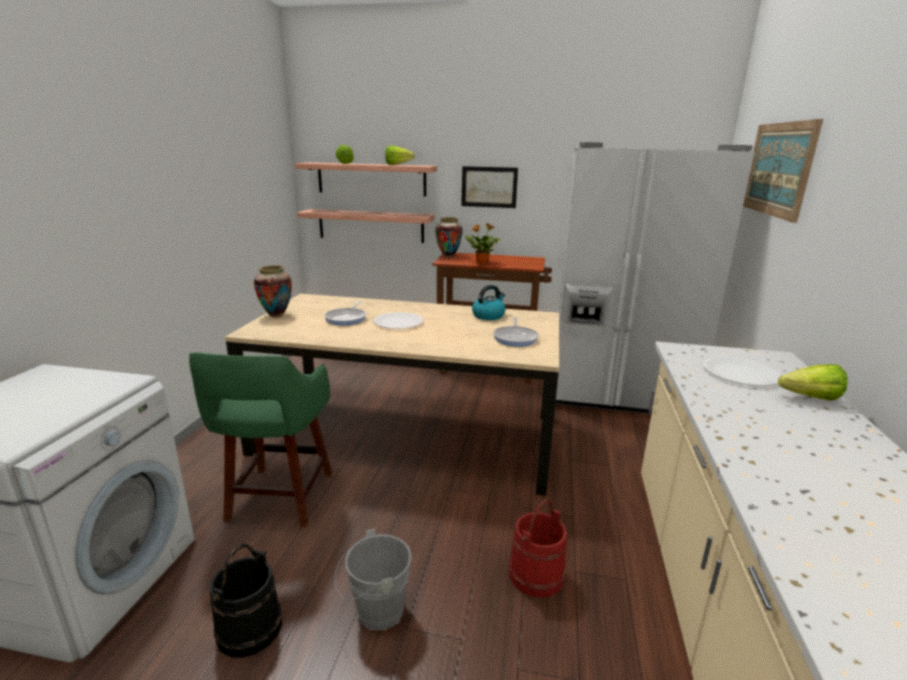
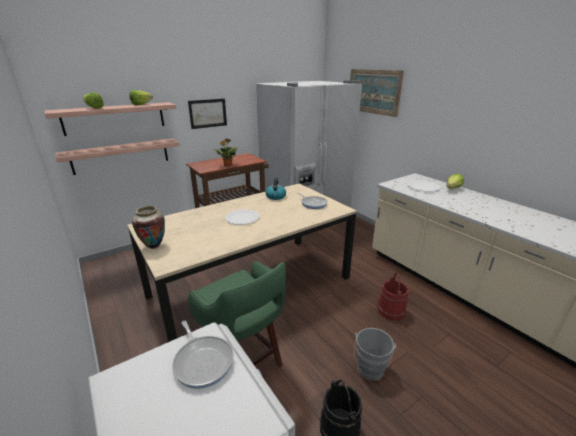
camera: 45 degrees left, 5 degrees up
frying pan [324,301,366,325] -> frying pan moved to [172,321,234,389]
vase [435,217,463,257] -> none

